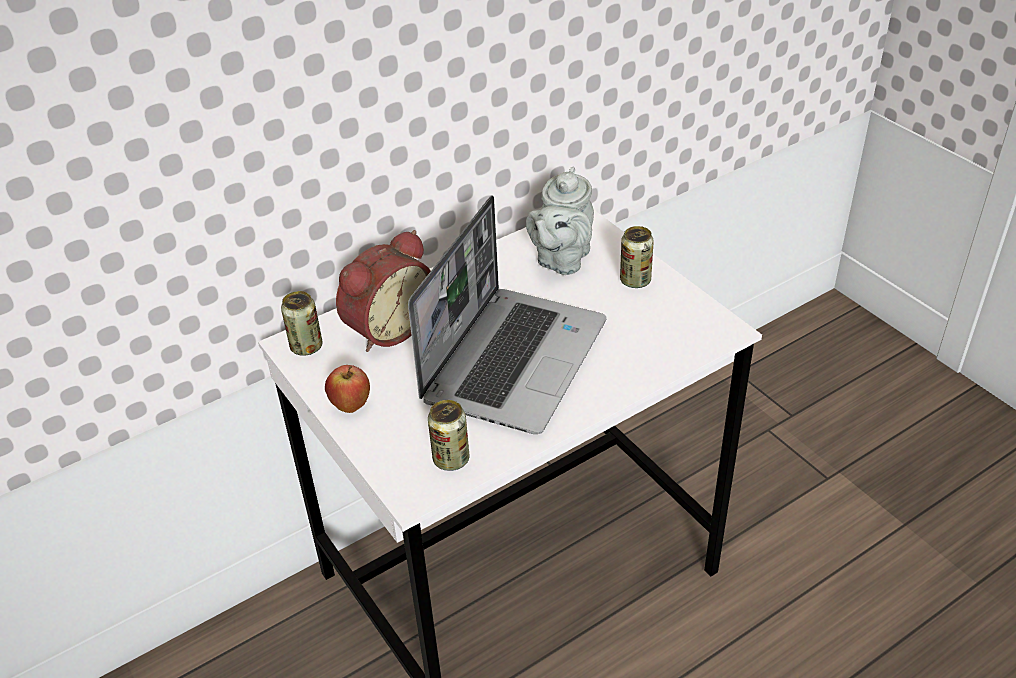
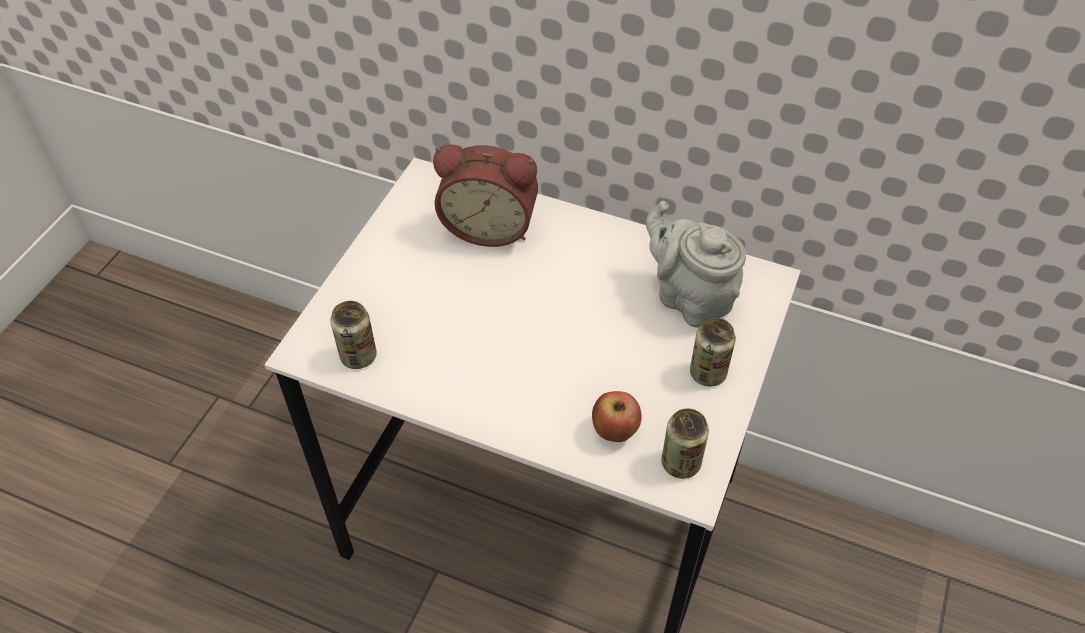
camera: 55 degrees right, 10 degrees up
can [281,291,322,356] -> can moved to [661,408,709,479]
apple [325,365,370,413] -> apple moved to [592,391,641,442]
laptop [408,195,607,434] -> none
grey teapot [526,167,594,275] -> grey teapot turned 60 degrees clockwise [646,201,746,328]

